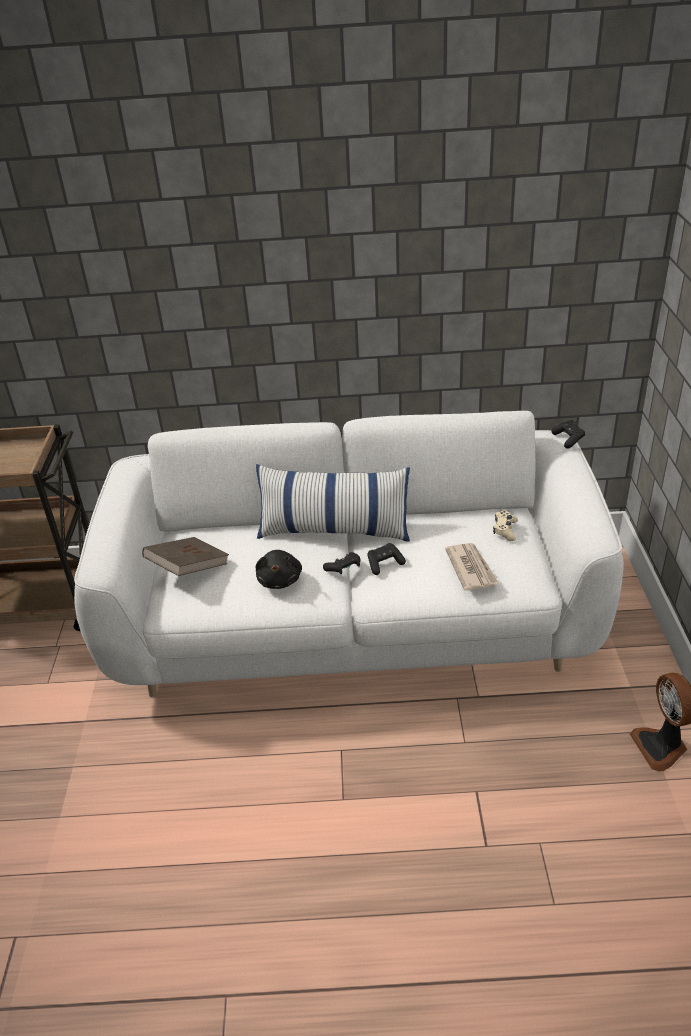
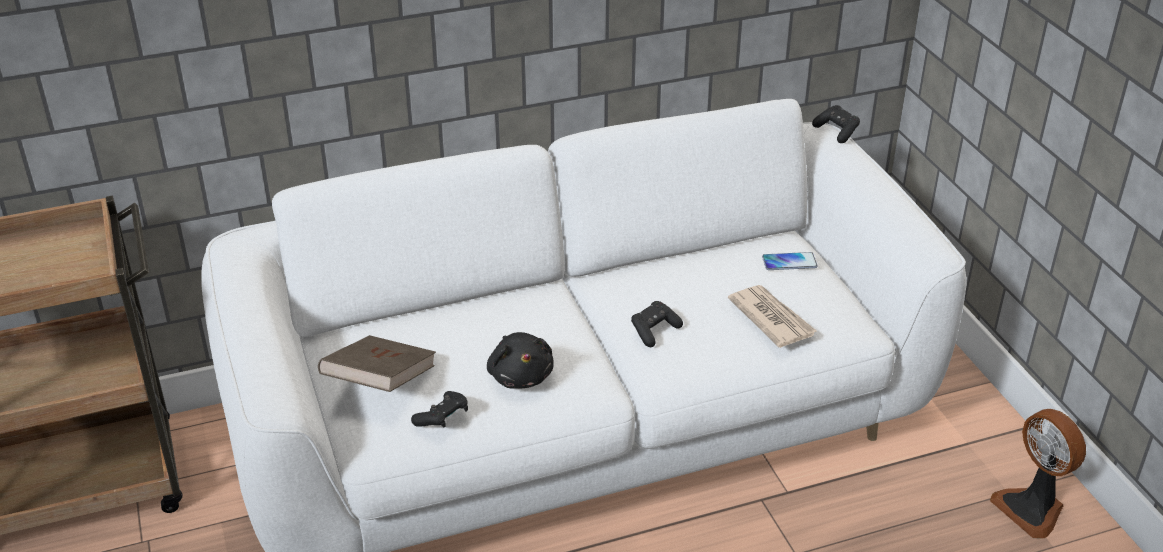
camera: 20 degrees left, 0 degrees up
pillow [256,464,410,542] -> none
black game controller [323,552,360,574] -> black game controller moved to [411,391,468,428]
beige game controller [493,511,518,541] -> phone [762,252,818,270]

